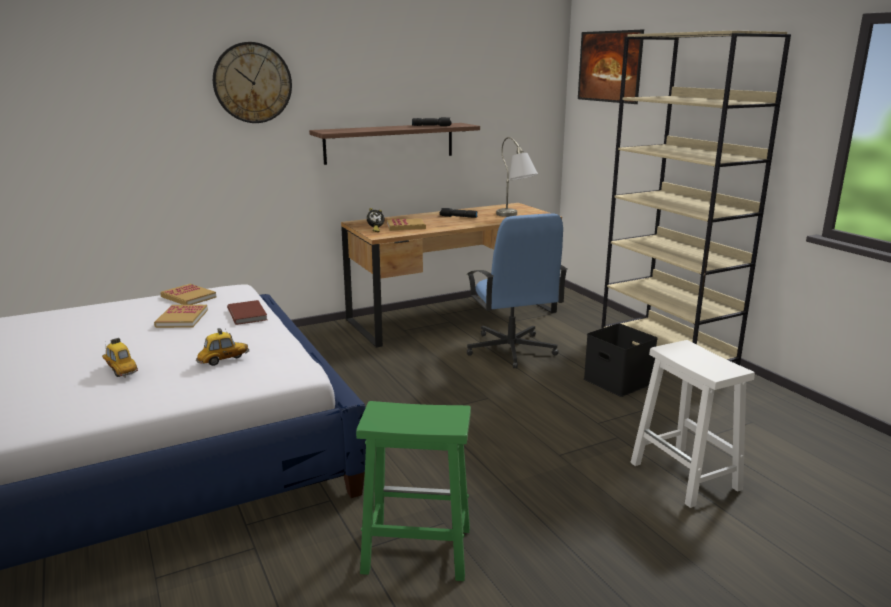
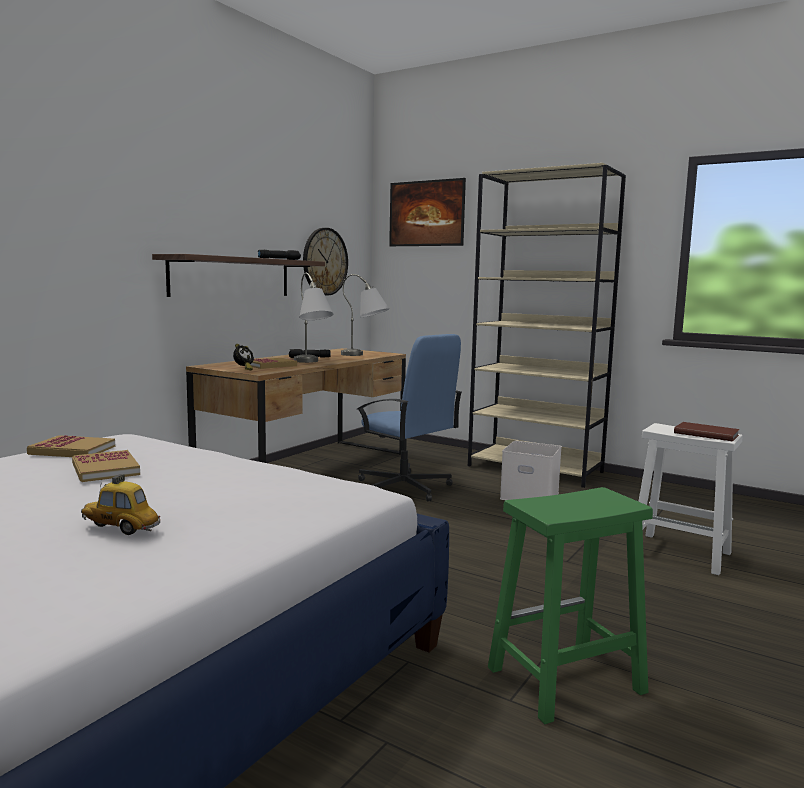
camera: 30 degrees left, 10 degrees down
toy car [196,328,249,366] -> none
wall clock [213,42,292,123] -> wall clock moved to [303,228,348,296]
brown book [227,300,267,325] -> brown book moved to [674,422,740,441]
black storage box [584,323,658,397] -> white storage box [500,441,562,500]
none -> grey table lamp [294,272,333,363]

